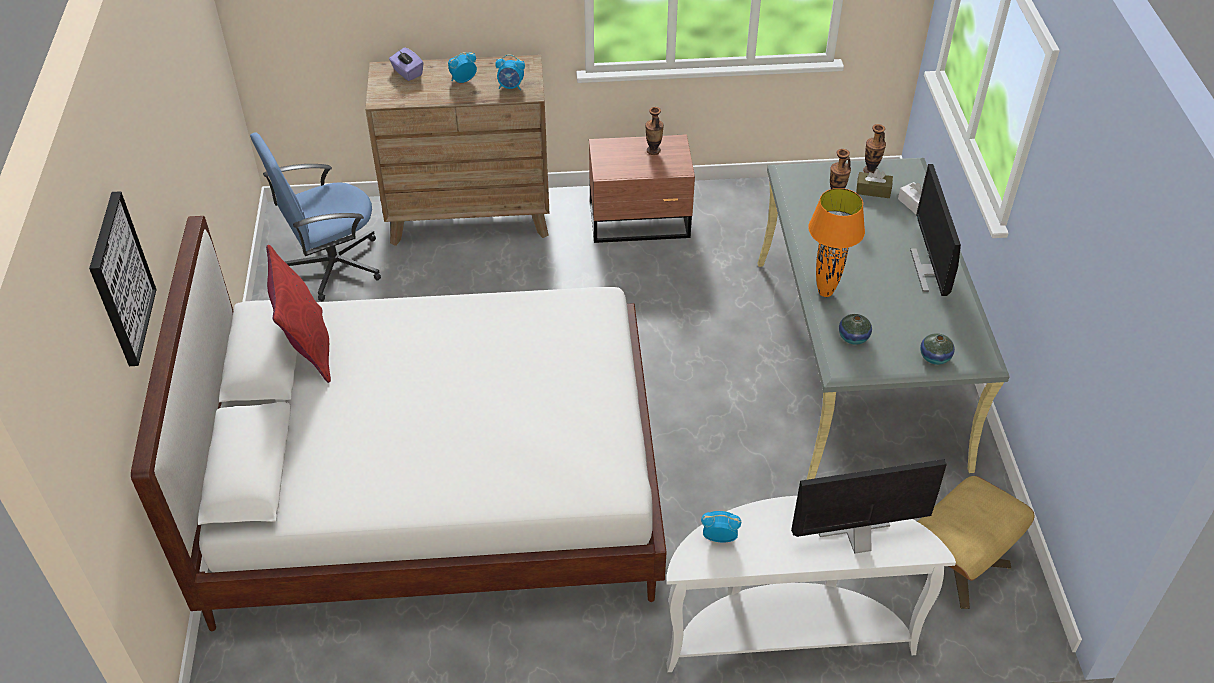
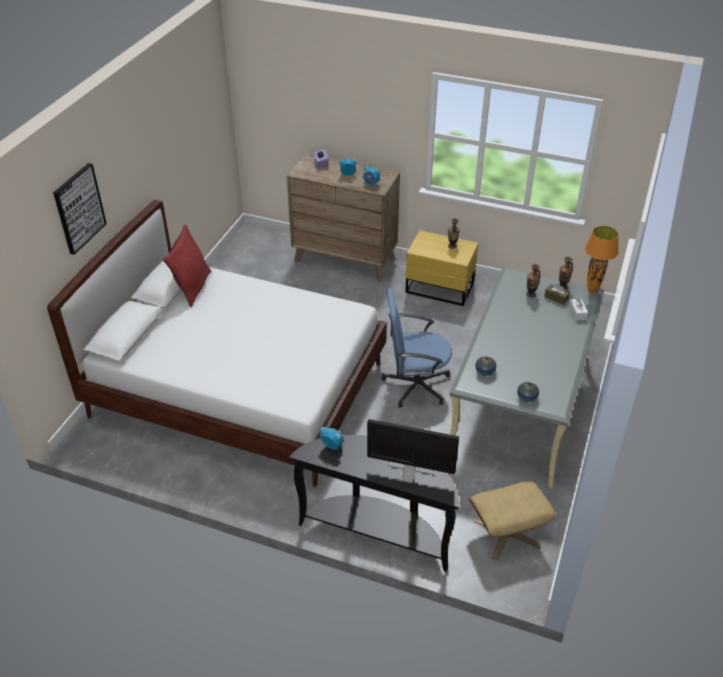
camera: 25 degrees right, 5 degrees down
blue office chair [250,133,381,301] -> blue office chair moved to [381,288,452,408]
brown nightstand [589,134,695,243] -> yellow nightstand [405,230,478,306]
white console table [666,496,956,672] -> black console table [289,435,459,572]
orange table lamp [808,188,865,297] -> orange table lamp moved to [585,226,618,294]
monitor [910,164,961,296] -> none

